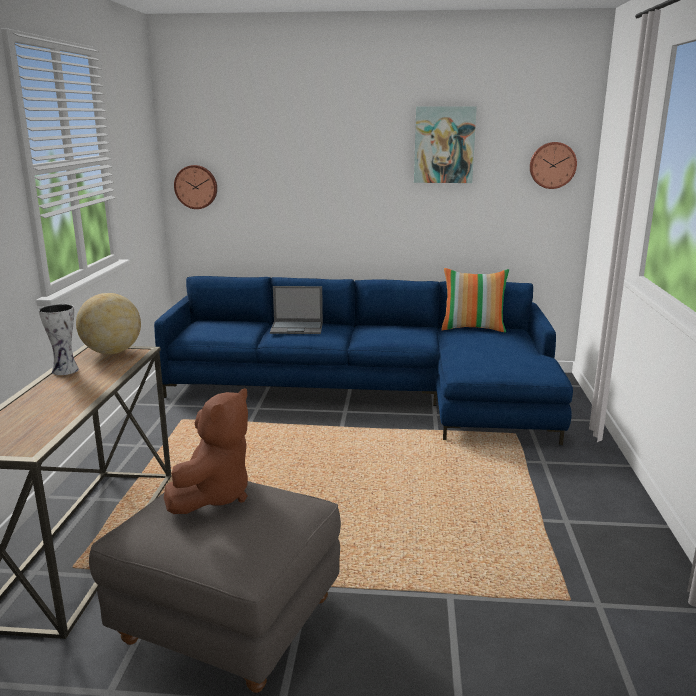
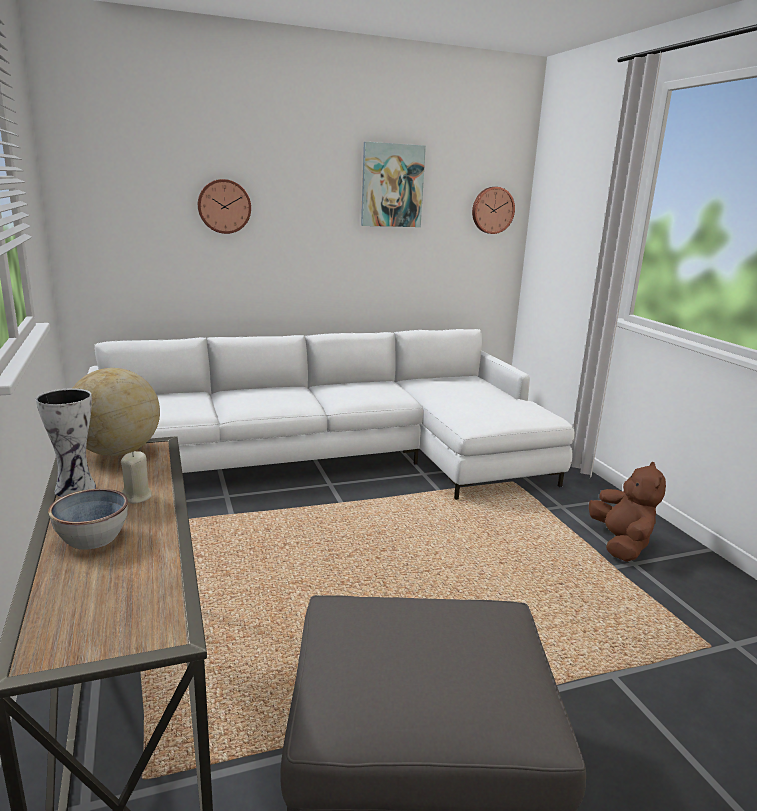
camera: 25 degrees left, 0 degrees up
blue sofa [154,276,573,445] -> white sofa [88,329,575,500]
brown plush toy [164,388,248,514] -> brown plush toy moved to [589,462,666,562]
wall clock [174,165,217,209] -> wall clock moved to [198,179,251,234]
laptop [270,286,323,334] -> none
pillow [442,268,509,333] -> none
none -> bowl [48,489,128,550]
none -> beige candle [121,451,152,504]

